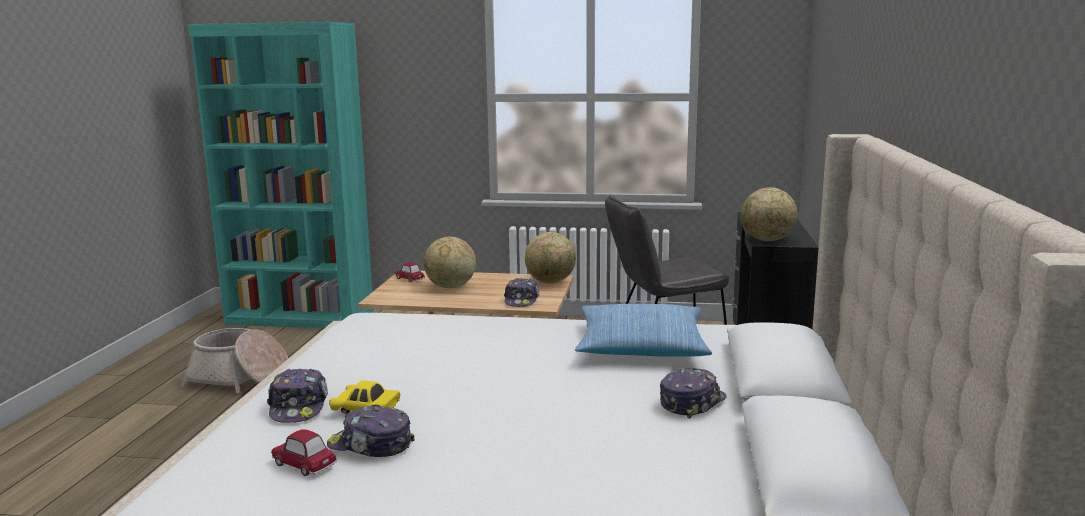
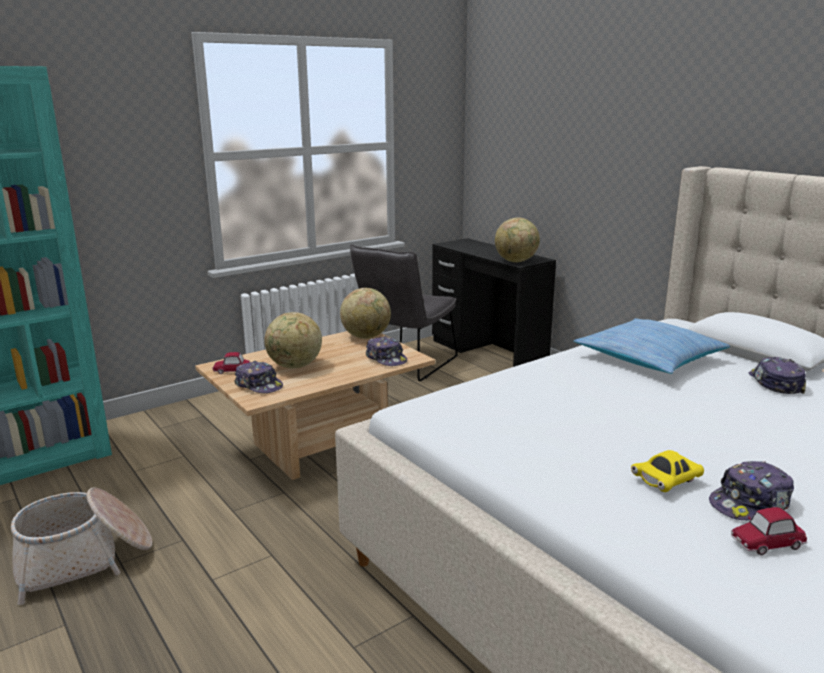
camera: 45 degrees left, 5 degrees up
cap [267,368,328,423] -> cap moved to [234,361,283,393]

